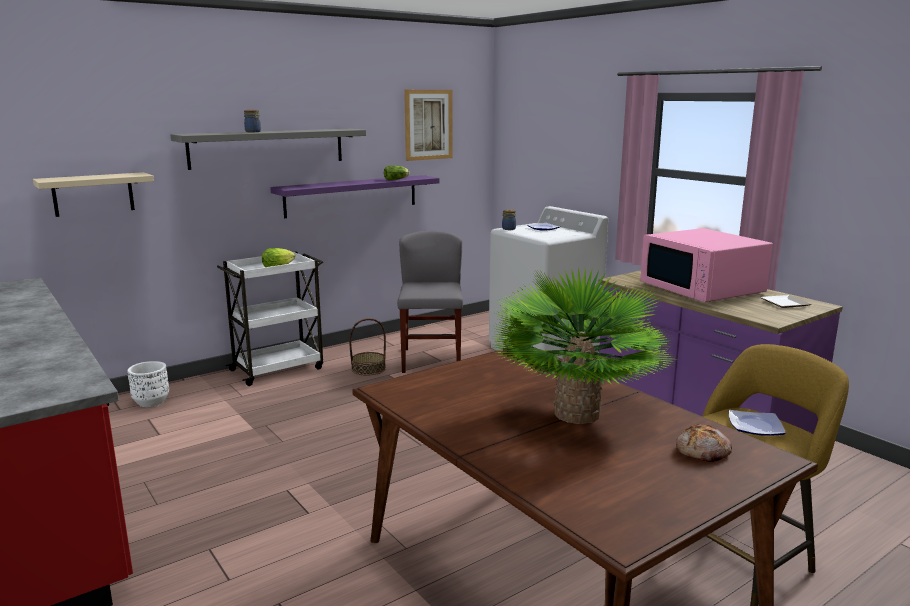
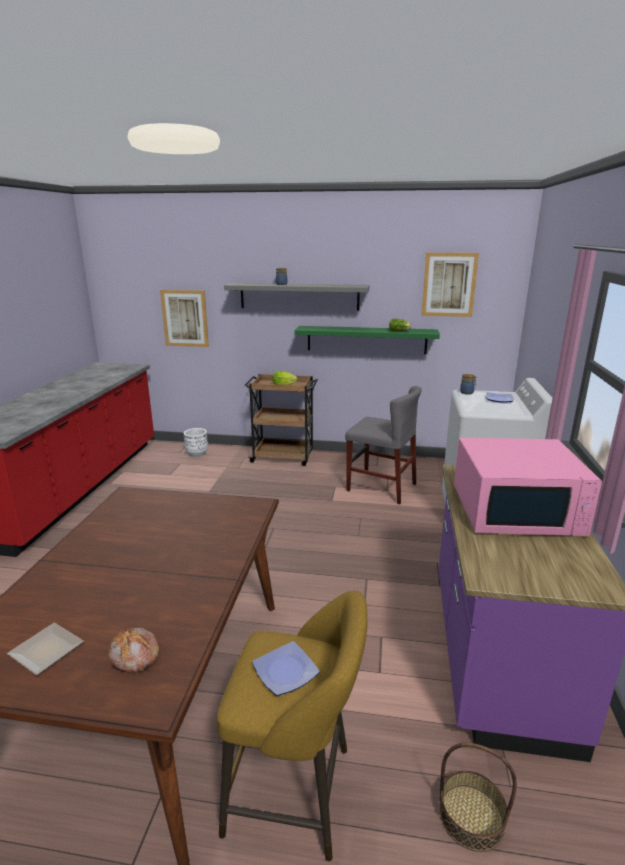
camera: 45 degrees right, 5 degrees up
beige shelf [33,172,154,217] -> picture [160,290,209,347]
white cart [217,252,323,386] -> brown cart [244,374,318,466]
purple shelf [270,175,439,218] -> green shelf [294,326,440,354]
basket [349,318,386,376] -> basket moved to [439,743,517,852]
grey chair [397,231,463,373] -> grey chair turned 75 degrees clockwise [345,386,422,504]
potted plant [493,267,677,424] -> none
pink microwave [640,228,773,302] -> pink microwave turned 105 degrees counterclockwise [454,438,602,536]
plate [760,295,811,308] -> plate moved to [7,623,84,675]

